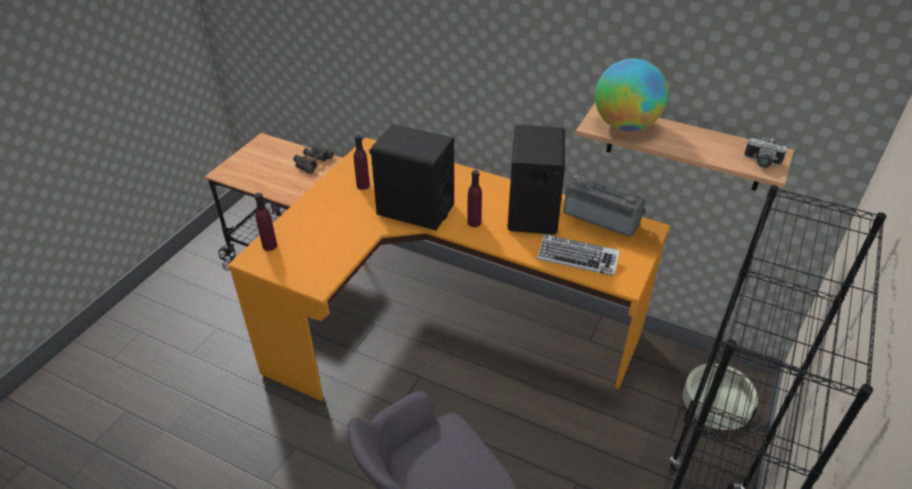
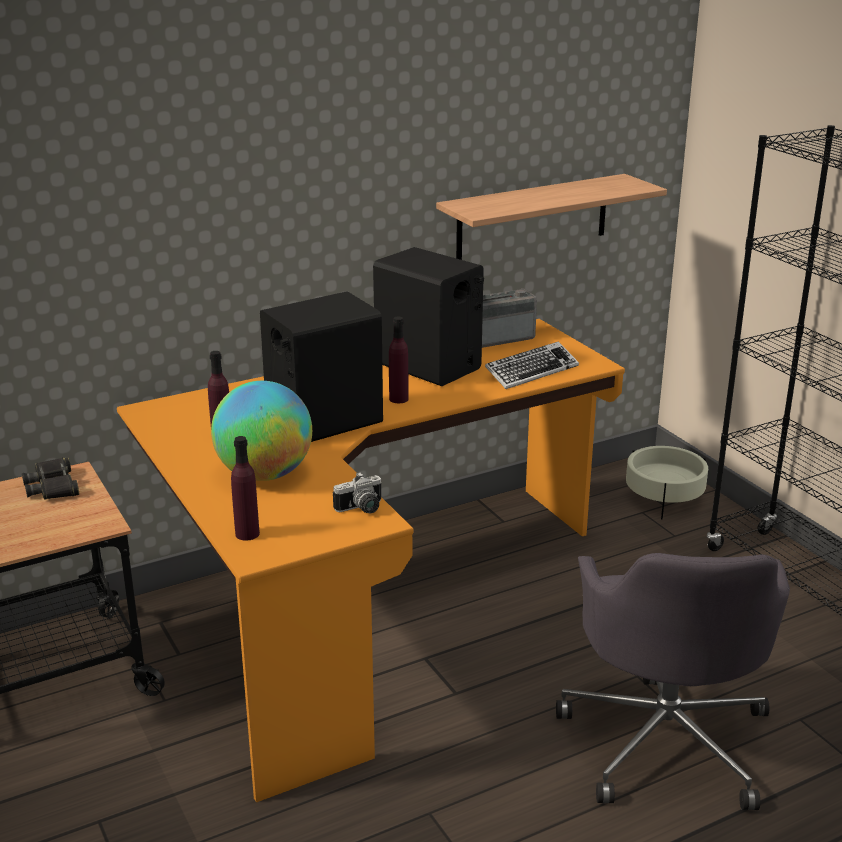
camera: 55 degrees left, 15 degrees down
globe [595,58,668,131] -> globe moved to [211,381,312,481]
camera [744,138,787,168] -> camera moved to [333,472,382,513]

